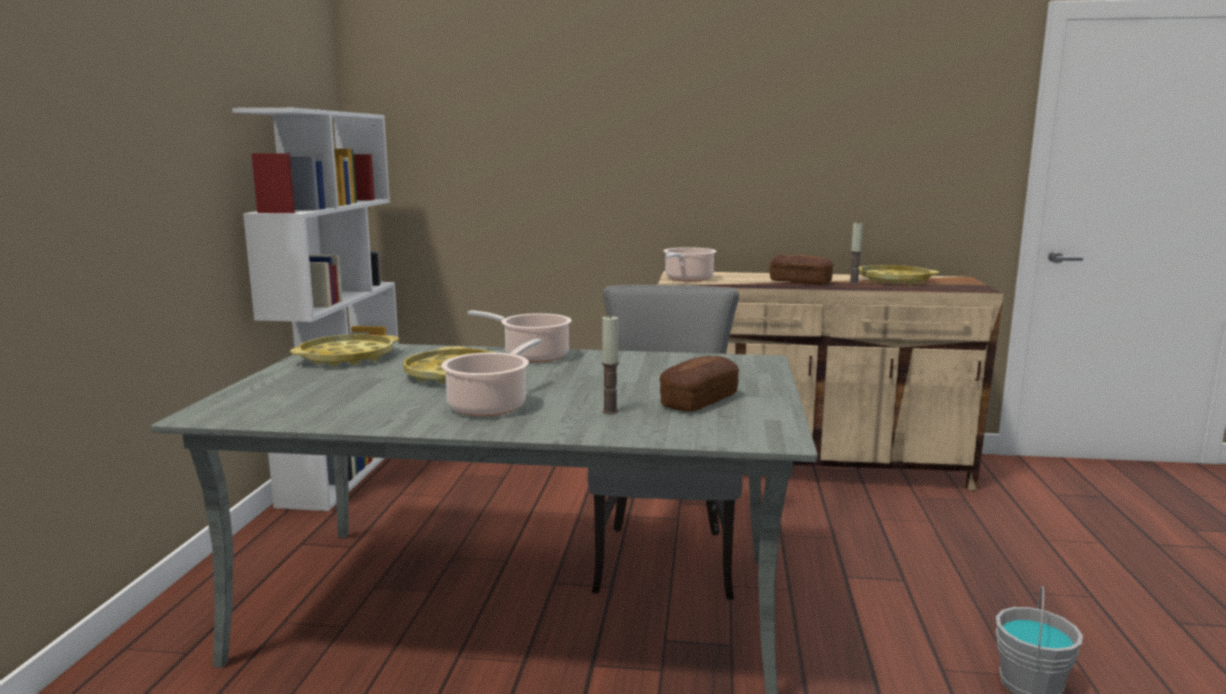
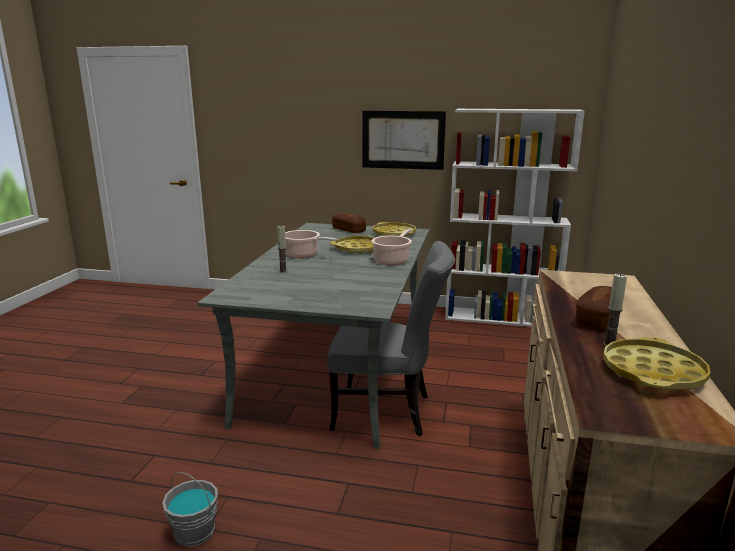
camera: 95 degrees right, 5 degrees up
bread [660,356,739,412] -> bread moved to [332,213,366,233]
cooking pot [663,247,716,282] -> none
none -> picture [362,111,446,170]

